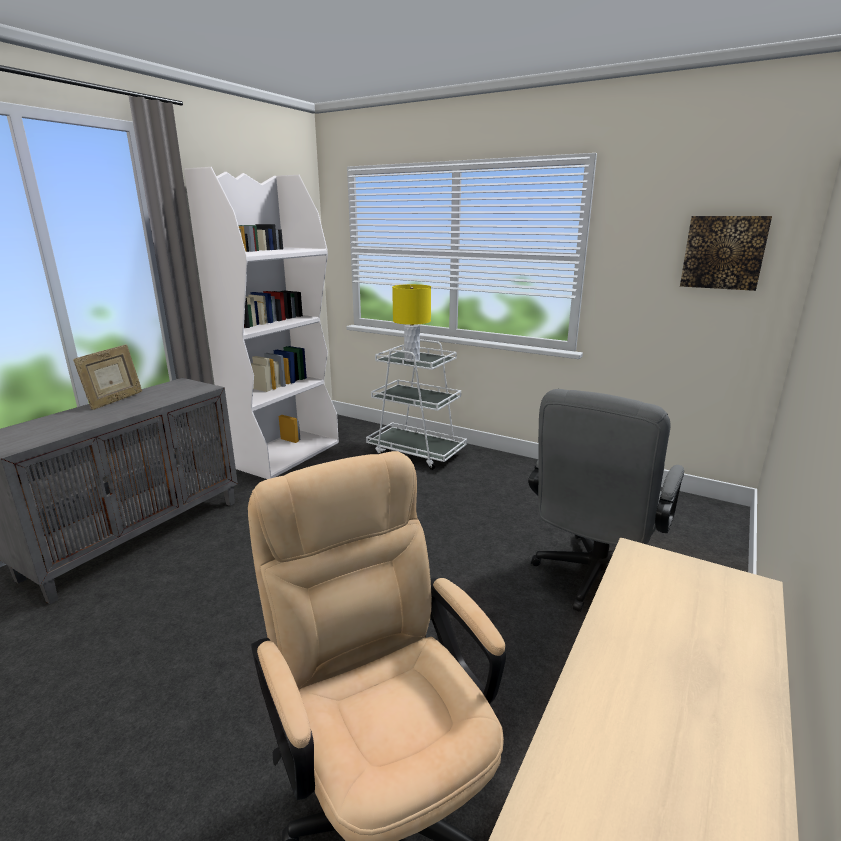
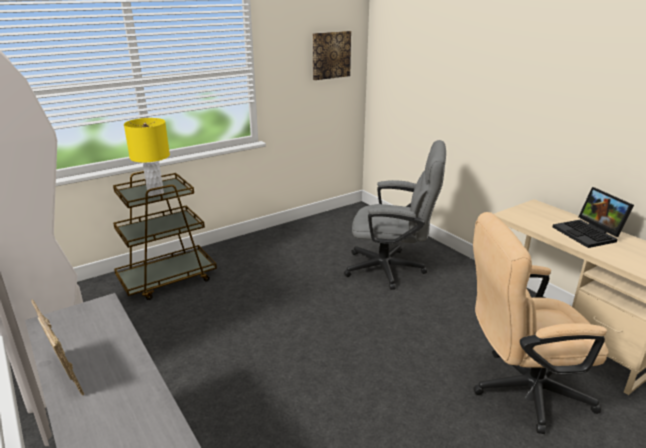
camera: 65 degrees left, 5 degrees up
white cart [366,339,467,470] -> brown cart [113,171,217,300]
grey office chair [528,389,684,612] -> grey office chair turned 45 degrees counterclockwise [344,140,446,290]
none -> laptop [553,187,634,248]

